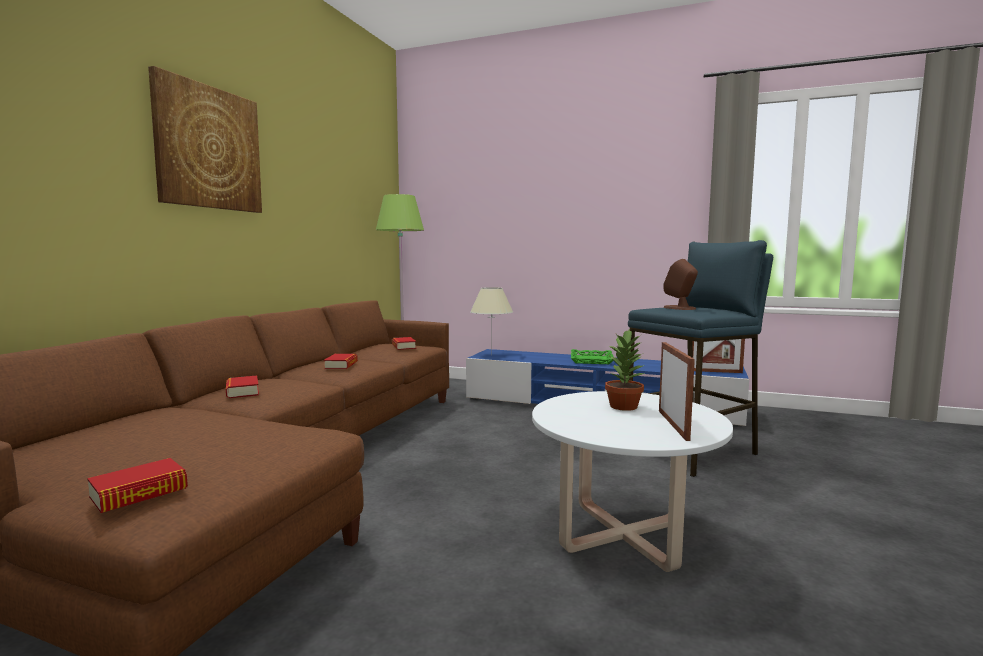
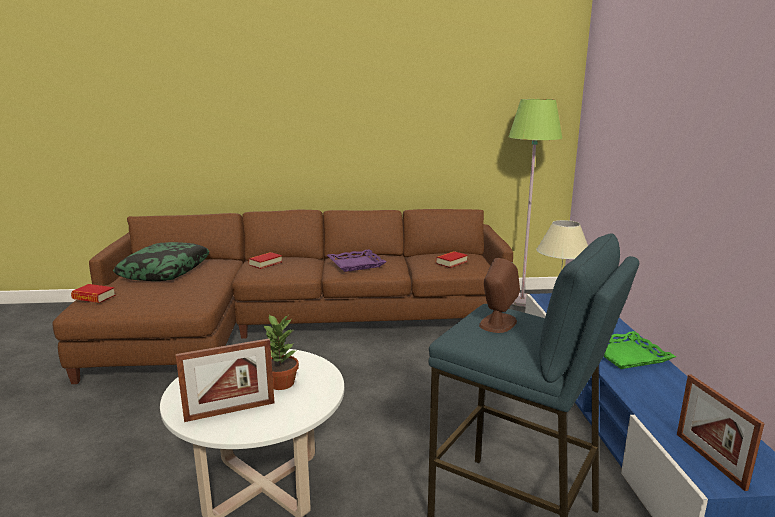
camera: 65 degrees right, 10 degrees up
picture [148,66,262,213] -> none
book [324,354,358,369] -> purple tray [327,249,386,272]
none -> pillow [113,242,210,281]

